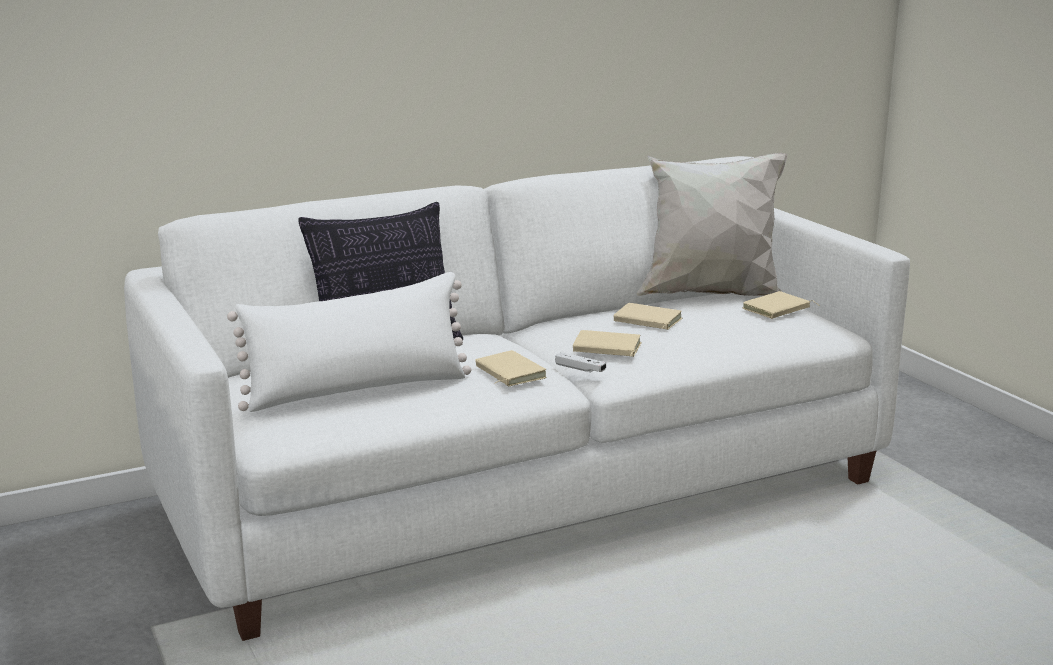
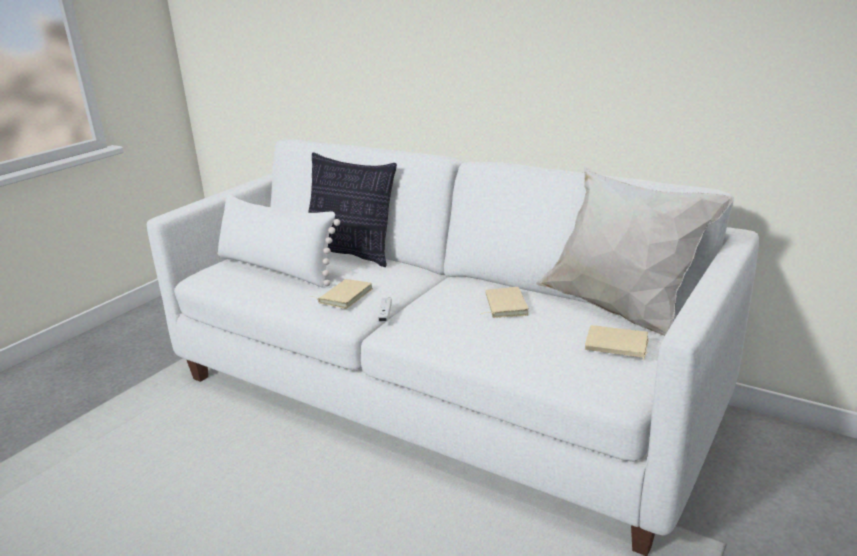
camera: 60 degrees right, 5 degrees up
beige book [573,330,642,357] -> none

